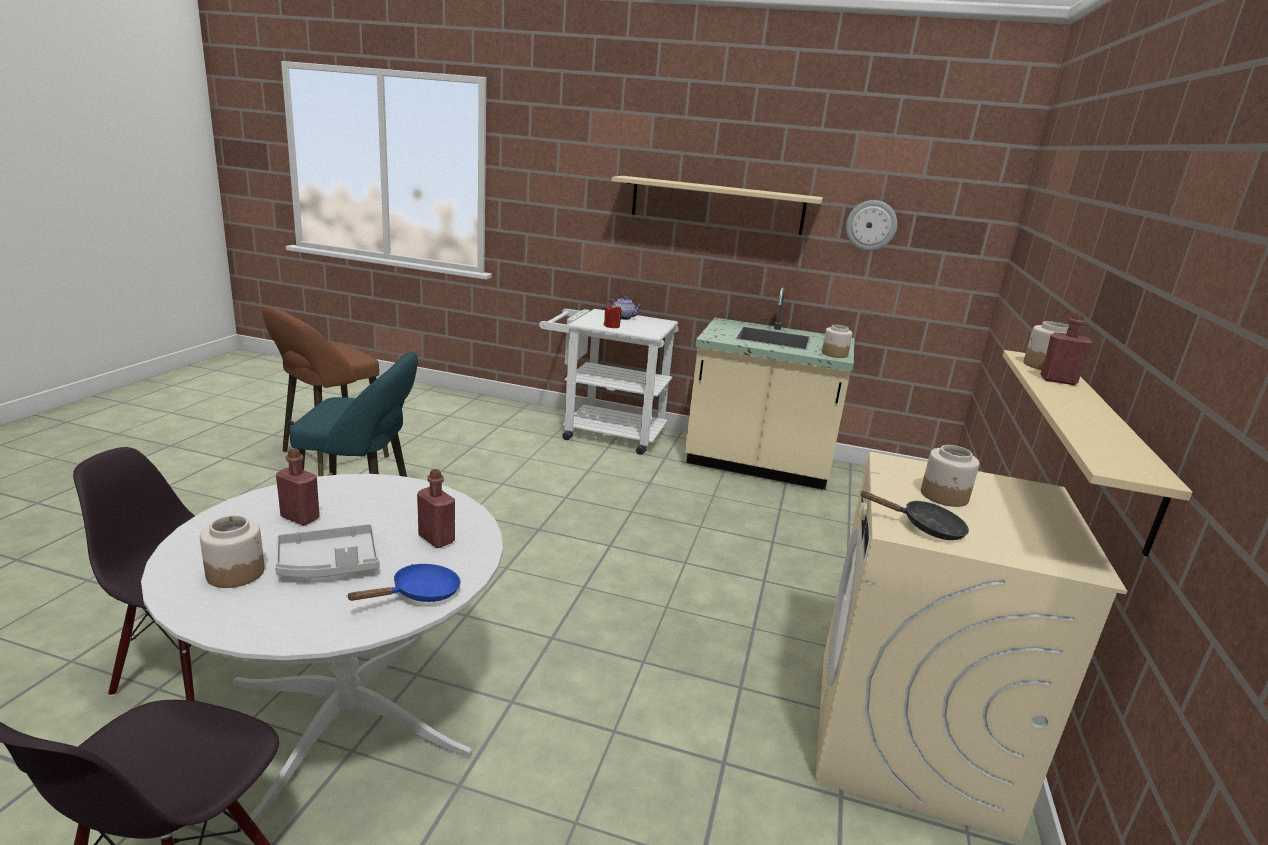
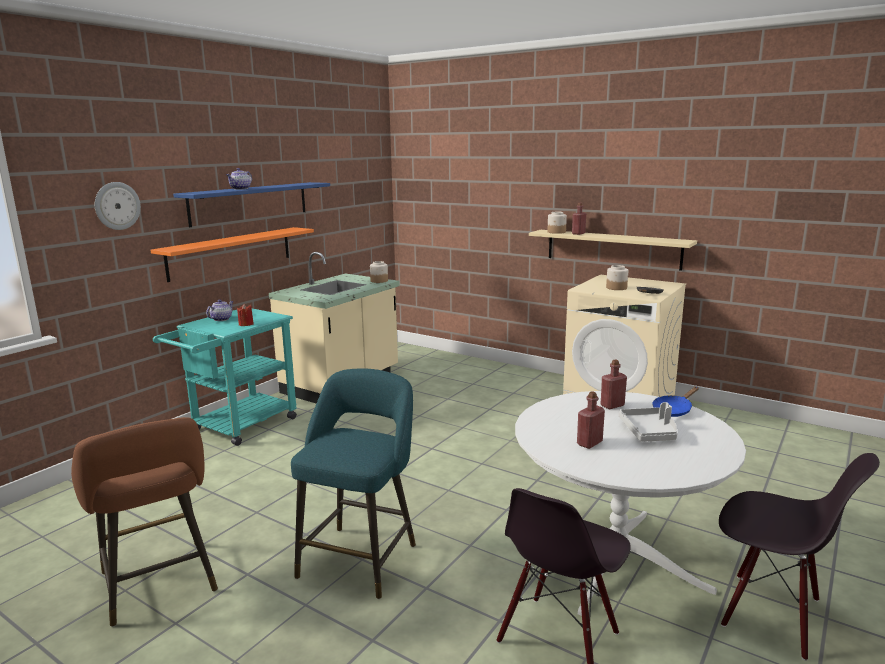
camera: 70 degrees left, 5 degrees down
jar [200,515,265,588] -> none
blue frying pan [346,564,461,602] -> blue frying pan turned 105 degrees counterclockwise [652,387,699,417]
white cart [539,309,679,455] -> turquoise cart [153,309,297,446]
beige shelf [612,176,823,235] -> blue shelf [173,182,330,227]
wall clock [846,200,897,250] -> wall clock moved to [95,182,141,230]
none -> orange shelf [151,227,314,282]
none -> teapot [226,168,252,190]

